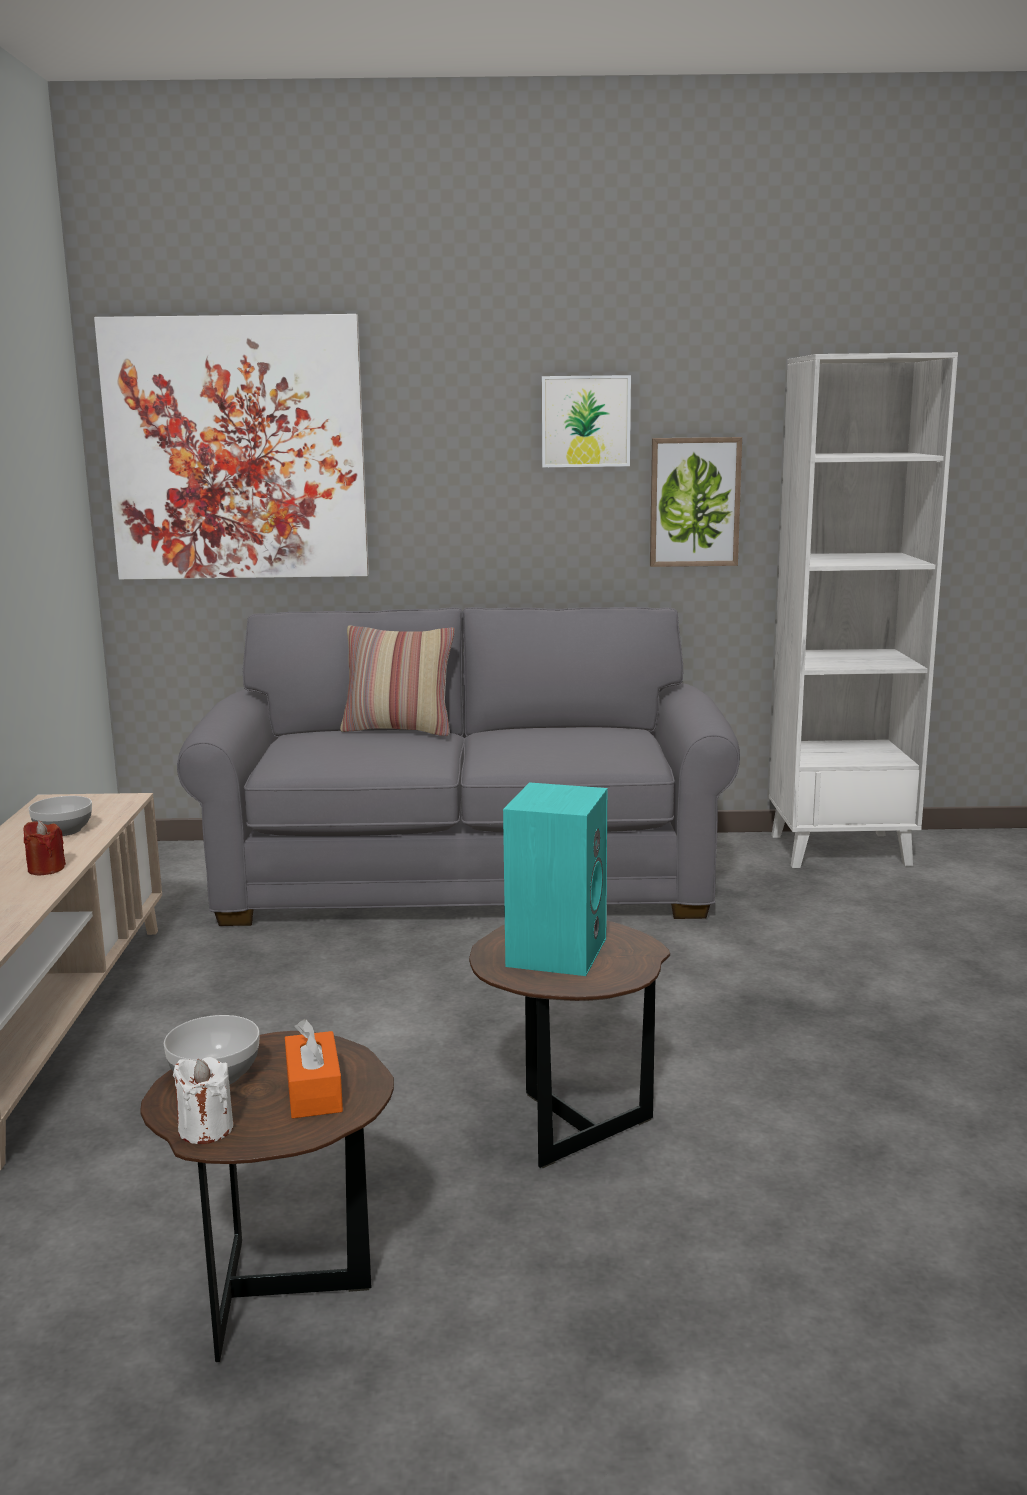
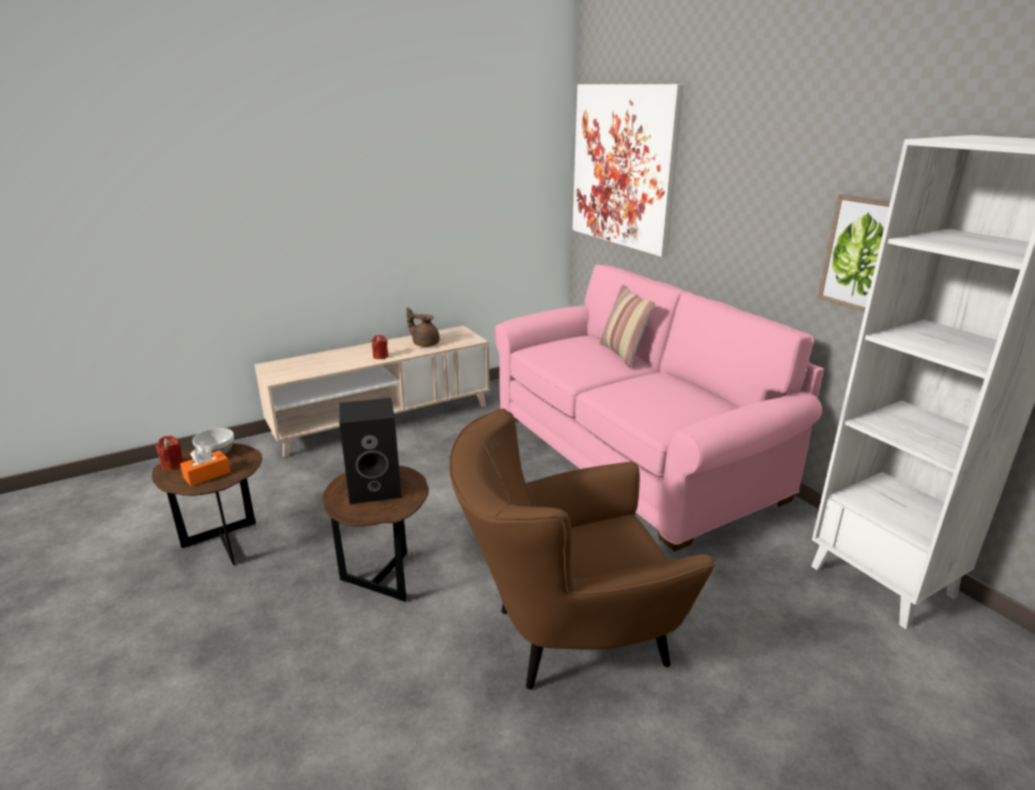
camera: 60 degrees right, 10 degrees up
bowl [29,796,92,836] -> brown teapot [406,307,440,347]
white candle [173,1057,233,1144] -> red candle [155,436,184,470]
grey sofa [177,607,740,926] -> pink sofa [495,265,824,551]
turquoise speaker [503,782,607,976] -> black speaker [339,398,402,504]
picture [542,375,631,467] -> none
none -> brown armchair [449,409,715,690]

